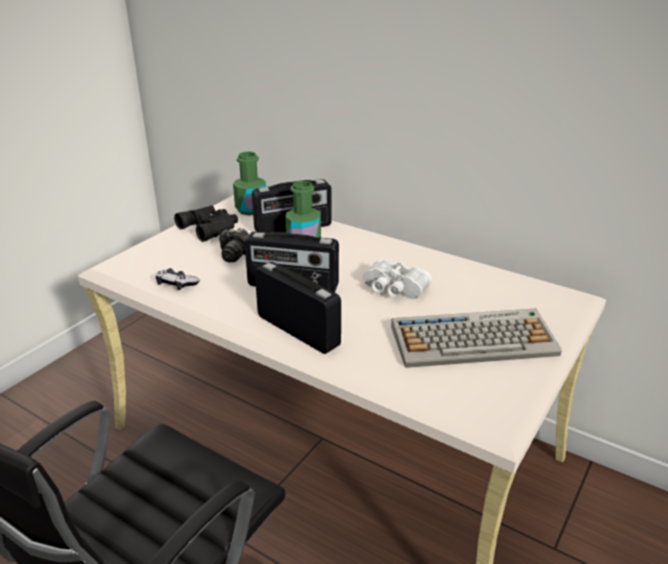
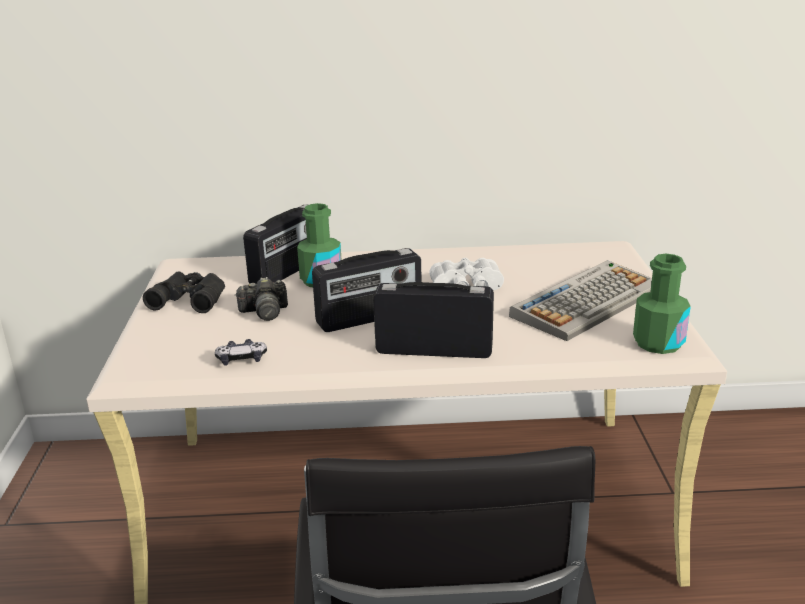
camera: 35 degrees left, 5 degrees down
green bottle [233,151,266,215] -> green bottle moved to [633,254,691,354]

